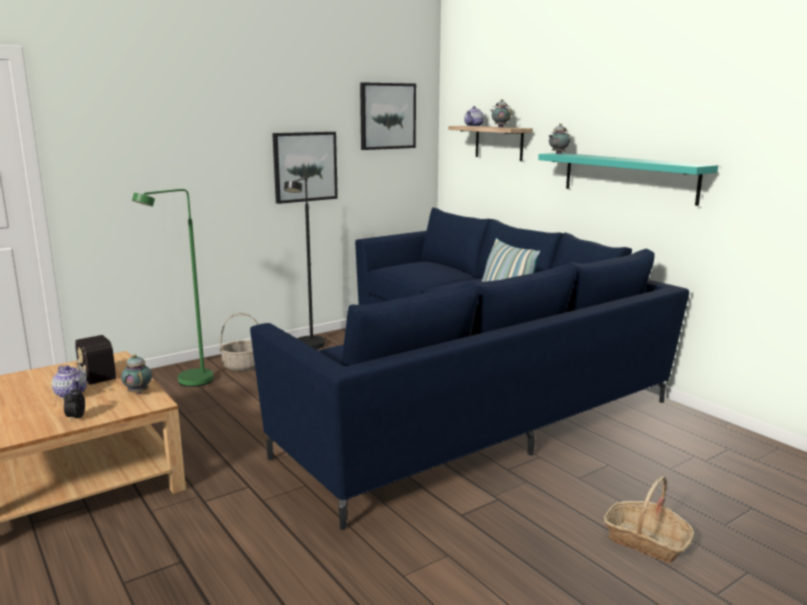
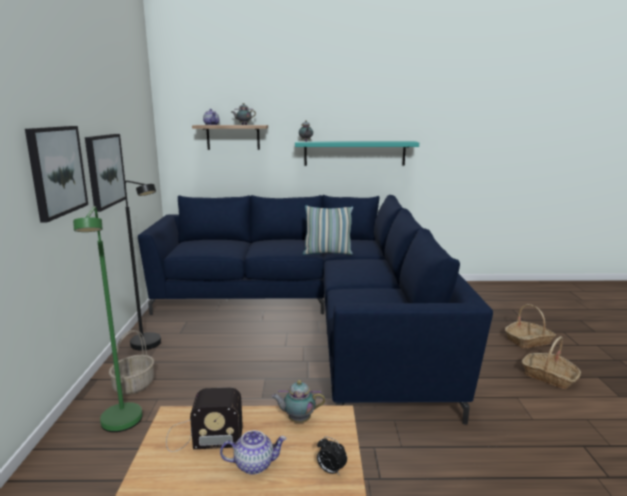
camera: 55 degrees left, 0 degrees up
picture [360,82,416,150] -> picture moved to [25,126,88,222]
none -> basket [522,336,581,389]

